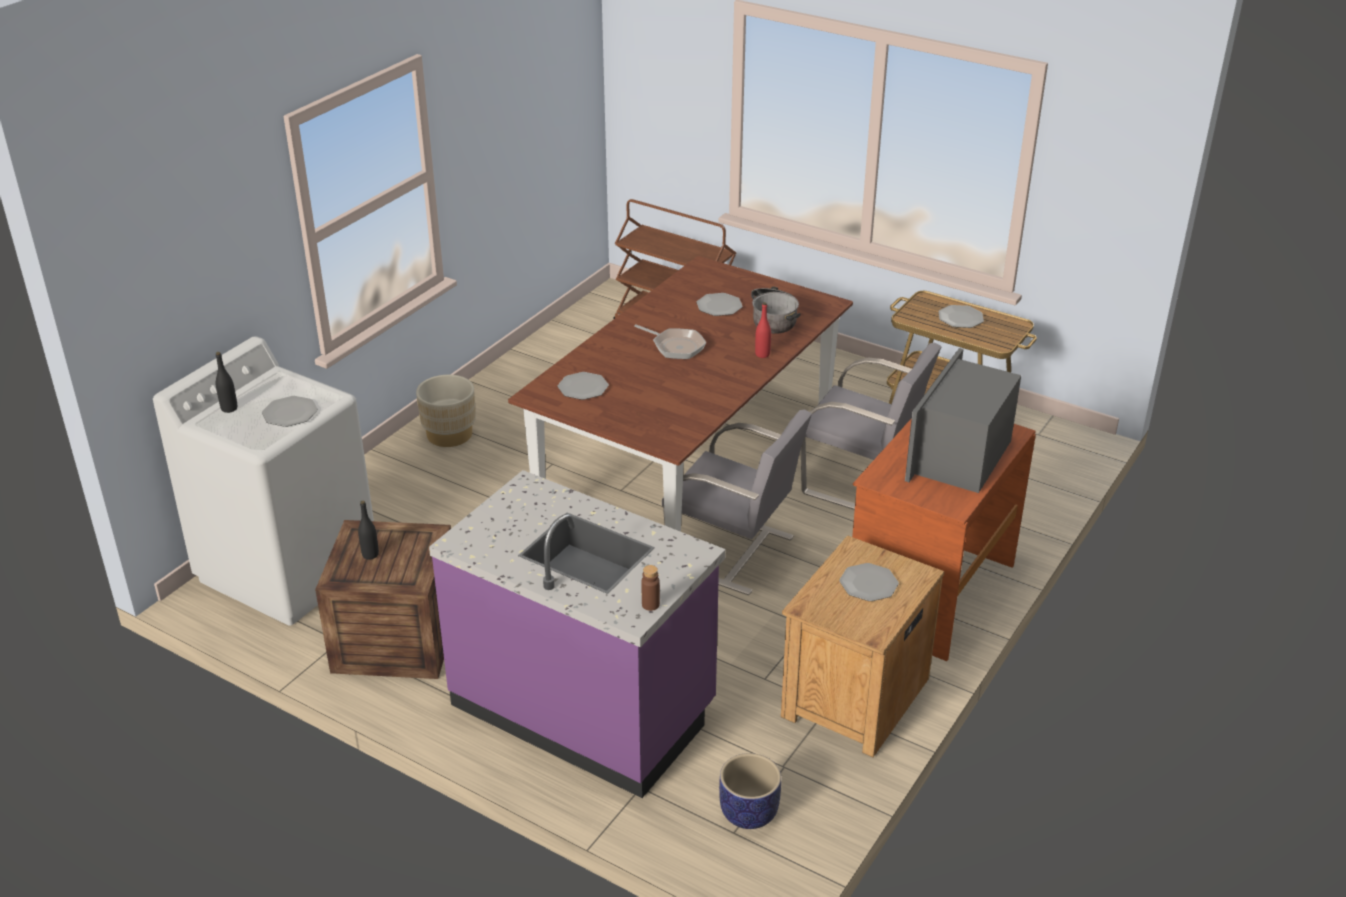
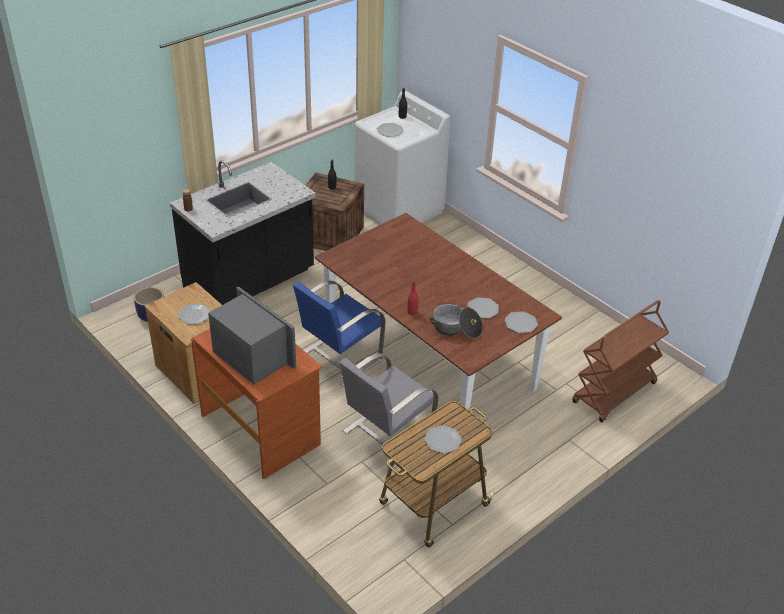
camera: 105 degrees right, 5 degrees up
beige planter [416,375,476,447] -> none
purple counter [429,470,726,798] -> black counter [170,160,316,305]
plate [558,372,609,400] -> plate moved to [505,311,538,333]
frying pan [634,324,706,359] -> none
grey chair [662,410,812,595] -> blue chair [293,281,385,386]

